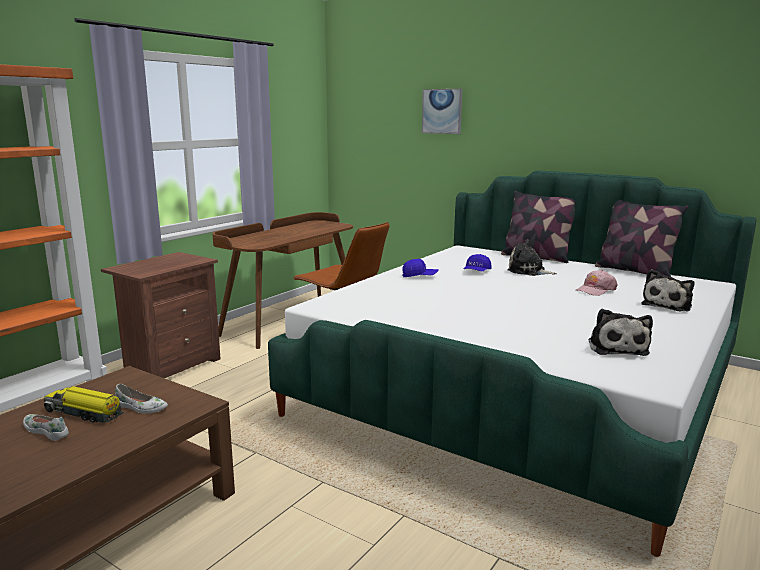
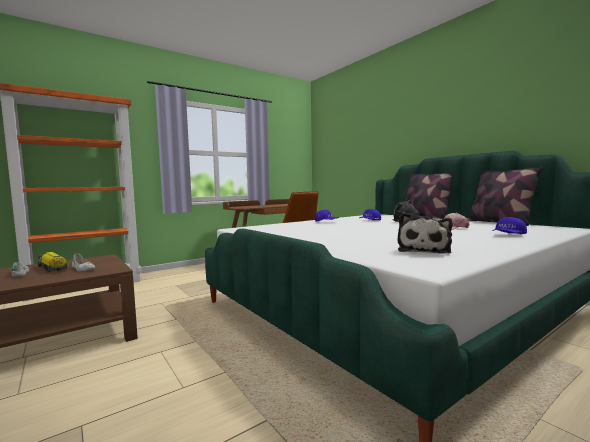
camera: 20 degrees right, 10 degrees down
brown nightstand [101,252,221,378] -> none
picture [422,89,462,134] -> none
plush toy [642,269,694,312] -> blue cap [492,217,527,234]

